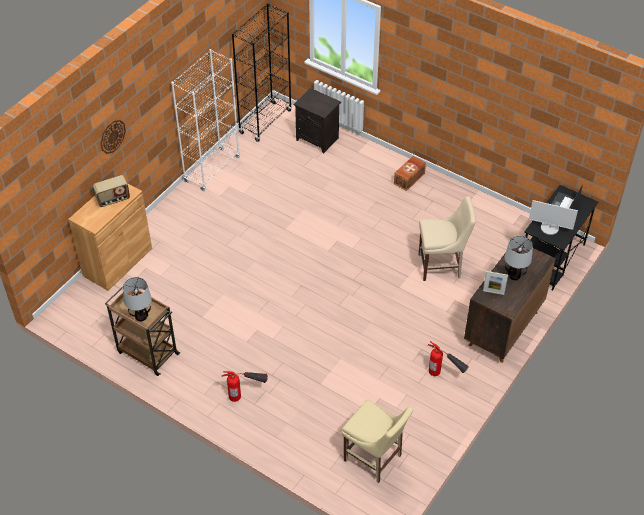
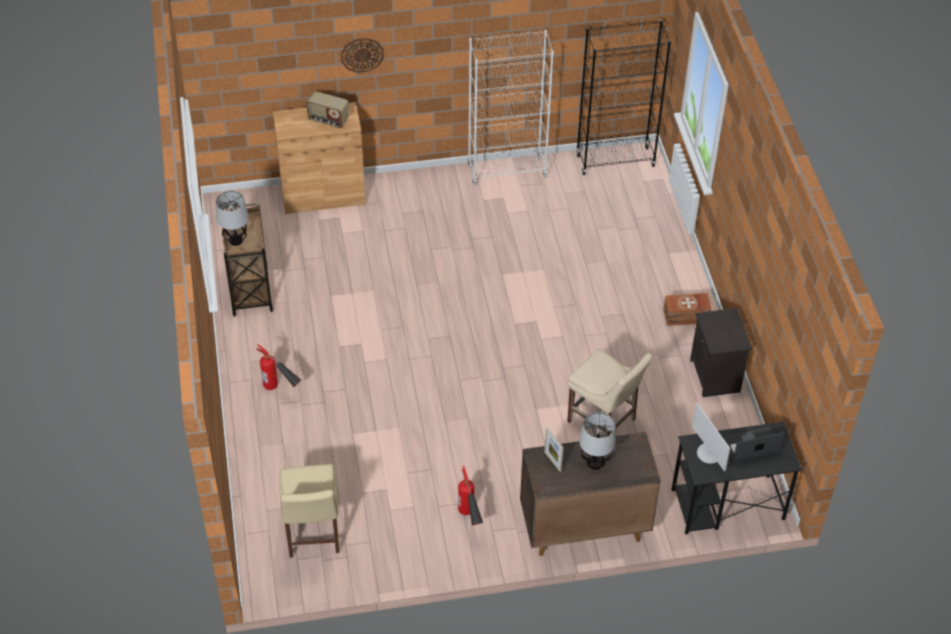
camera: 45 degrees right, 0 degrees up
black nightstand [293,88,341,153] -> black nightstand moved to [690,308,752,397]

